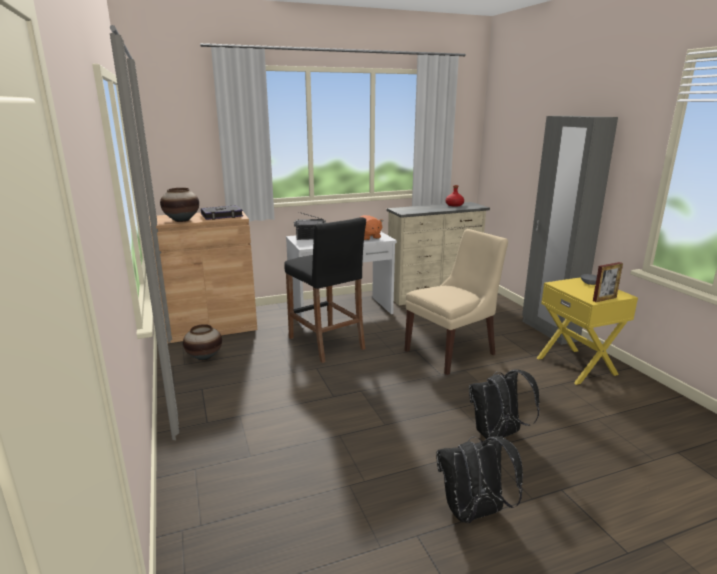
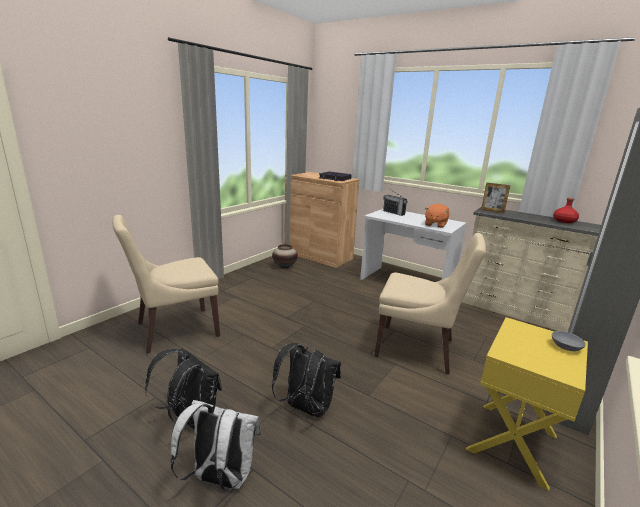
camera: 55 degrees right, 0 degrees up
vase [160,188,199,222] -> none
black stool [285,217,366,363] -> none
picture frame [593,262,623,302] -> picture frame moved to [481,183,510,213]
none -> beige chair [113,215,220,354]
none -> white backpack [170,400,261,491]

